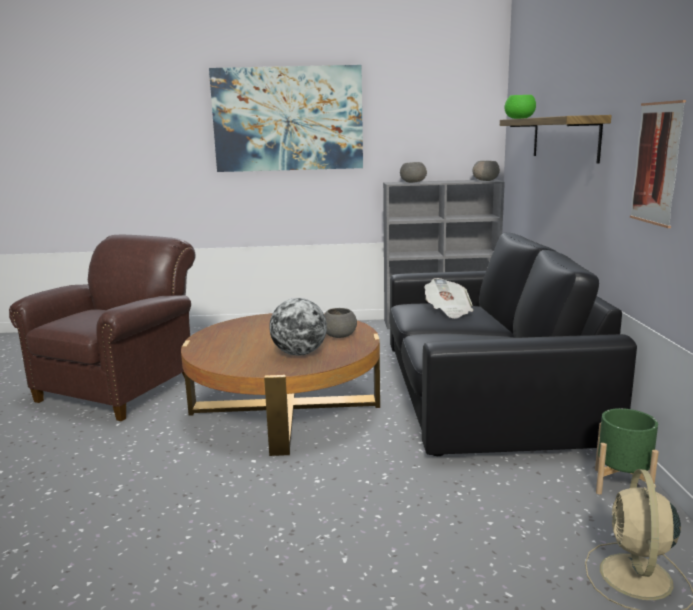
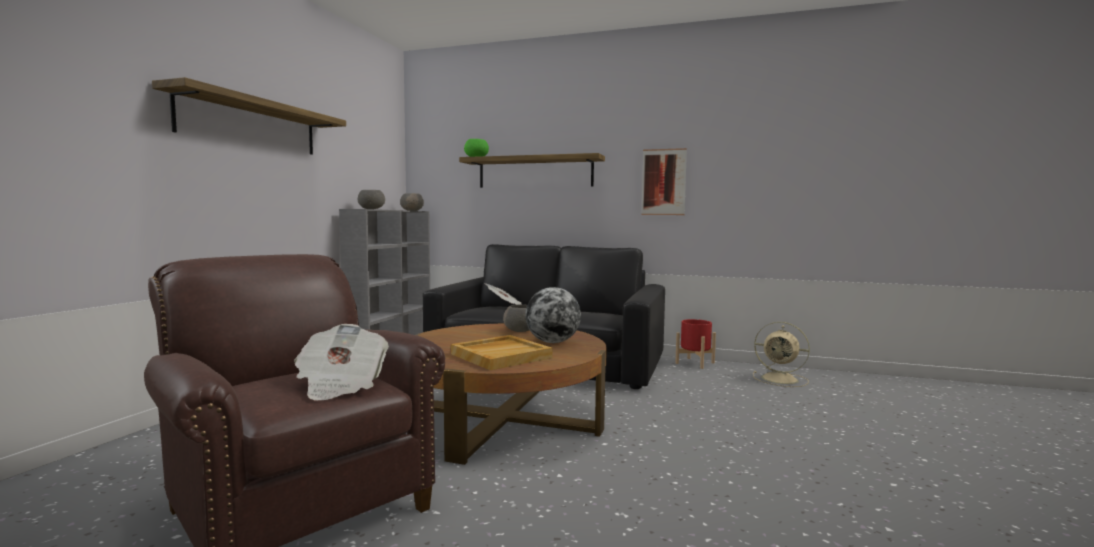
camera: 70 degrees left, 10 degrees down
picture [209,65,363,172] -> shelf [152,77,346,155]
green planter [595,408,659,494] -> red planter [675,319,716,369]
none -> newspaper [294,324,389,401]
none -> beige tray [451,335,553,370]

